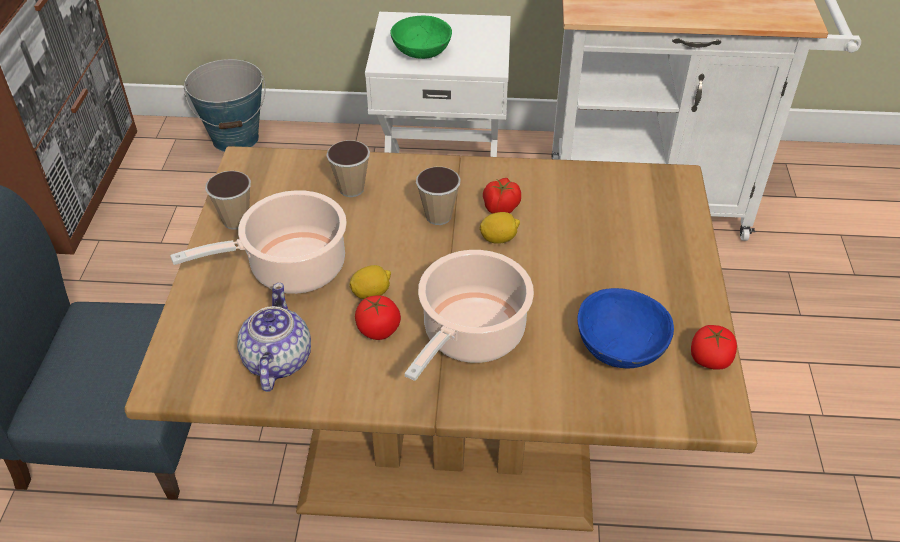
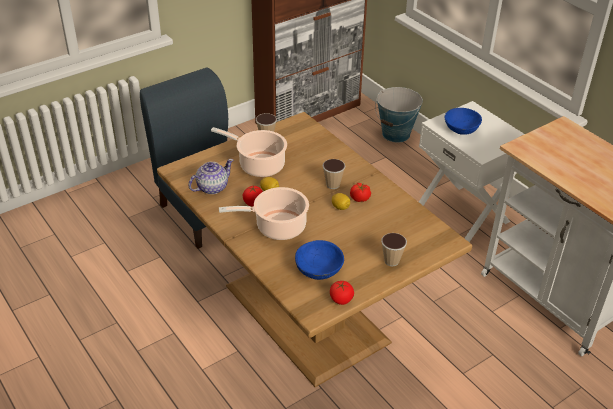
camera: 50 degrees right, 5 degrees down
cup [326,140,370,197] -> cup moved to [381,233,407,266]
green bowl [390,16,452,59] -> blue bowl [445,108,482,135]

